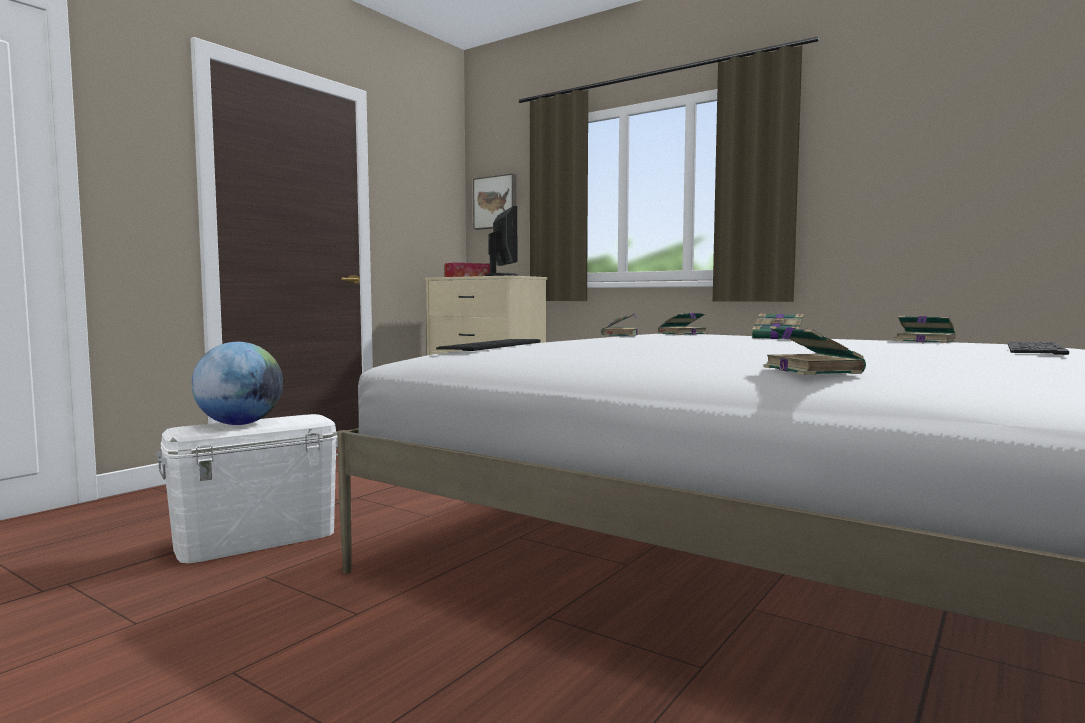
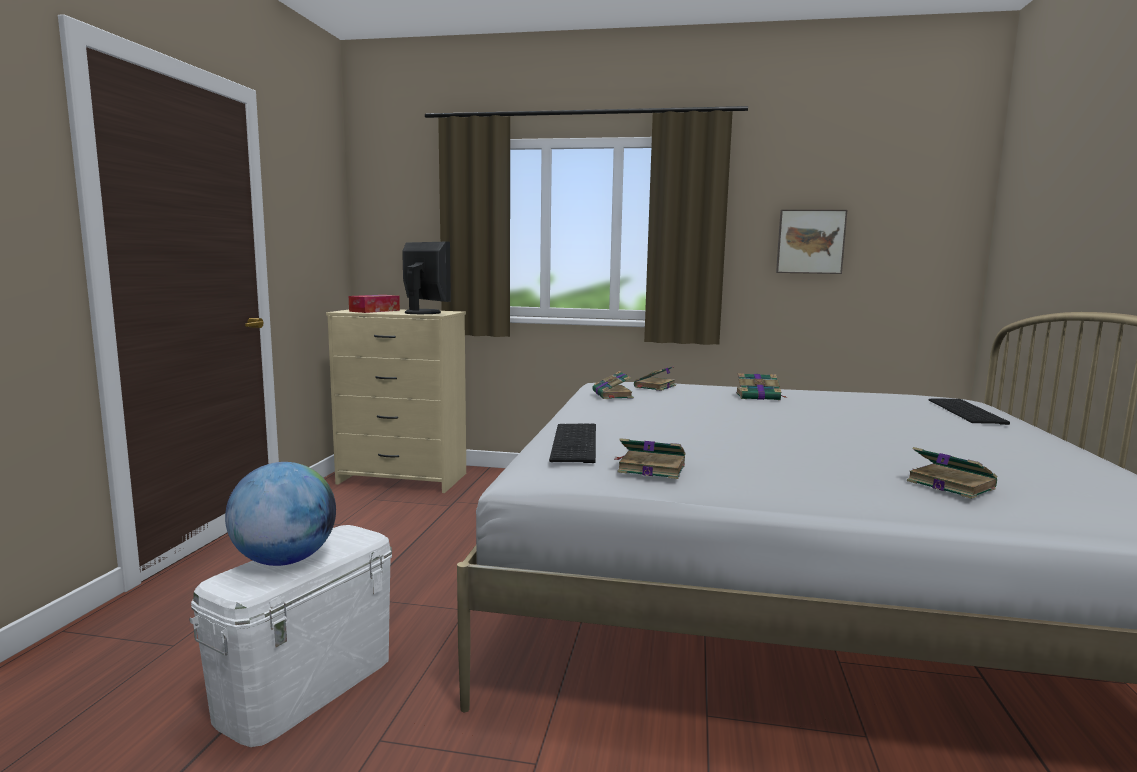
camera: 25 degrees left, 5 degrees up
picture [473,173,517,230] -> picture moved to [776,209,847,274]
book [895,316,956,343] -> book moved to [616,438,685,479]

